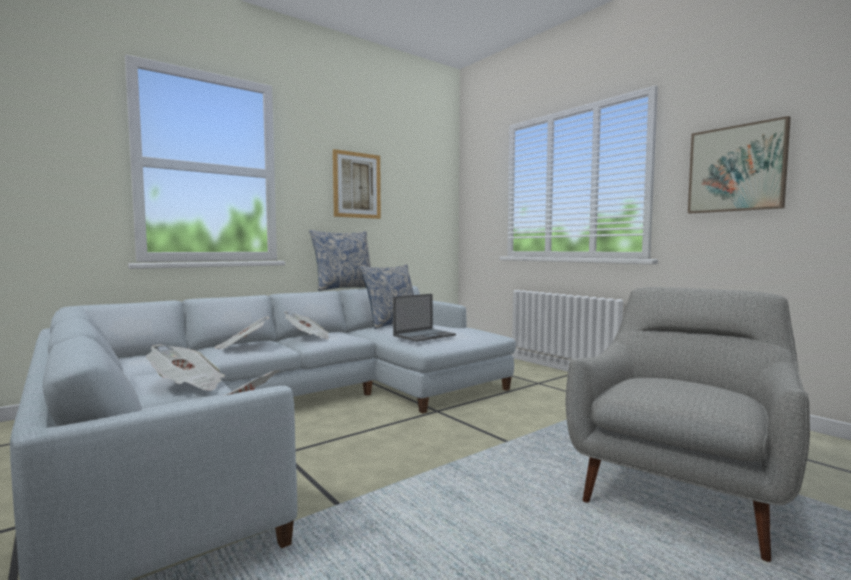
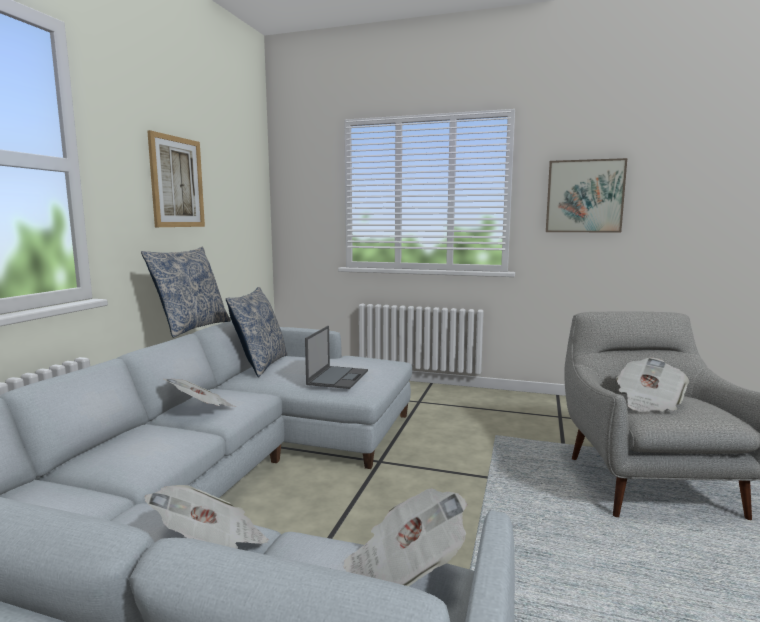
camera: 35 degrees left, 5 degrees up
newspaper [215,317,269,349] -> newspaper moved to [616,358,690,412]

